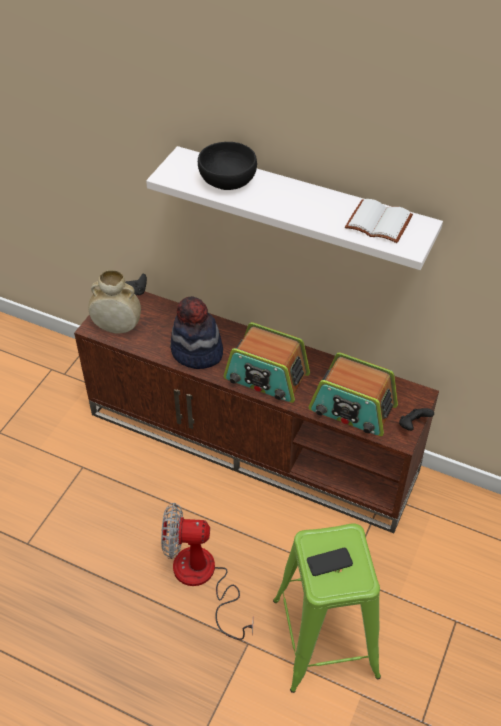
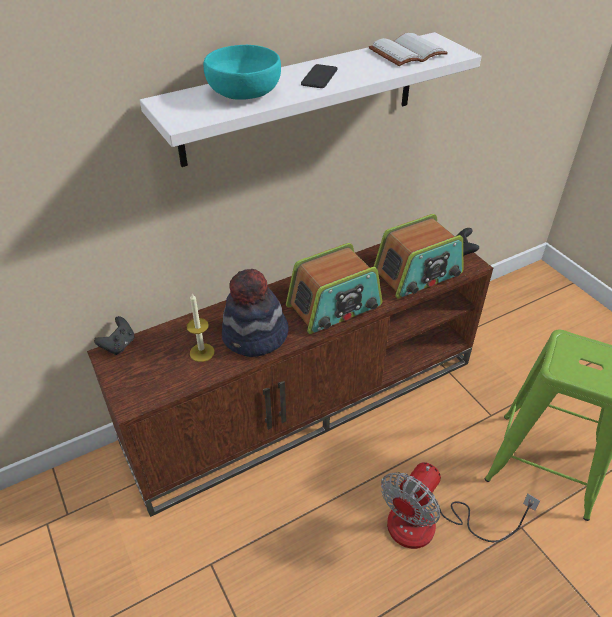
camera: 55 degrees left, 5 degrees down
beige vase [88,270,141,333] -> none
black bowl [198,142,257,190] -> turquoise bowl [203,45,281,100]
phone [307,548,353,576] -> phone moved to [301,64,337,88]
none -> candle [187,293,215,362]

